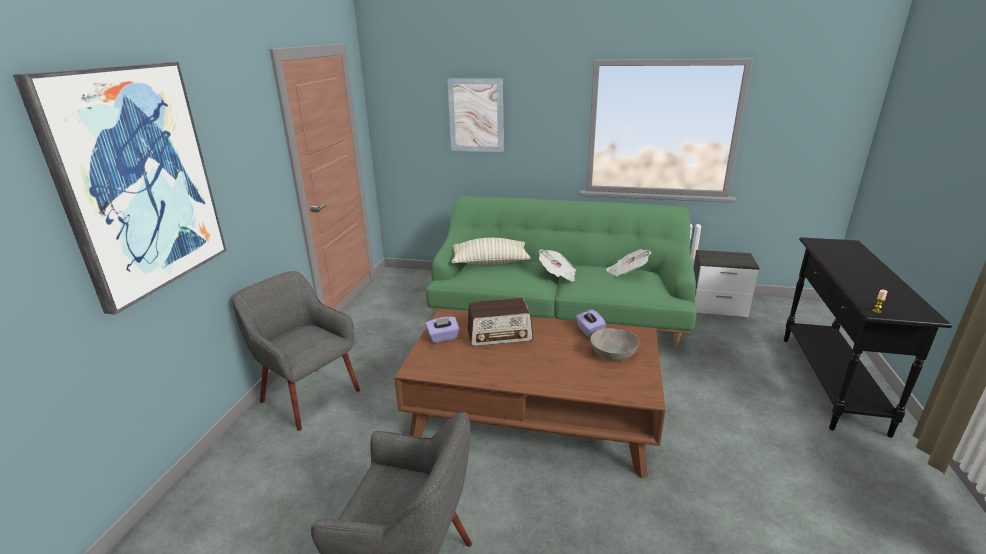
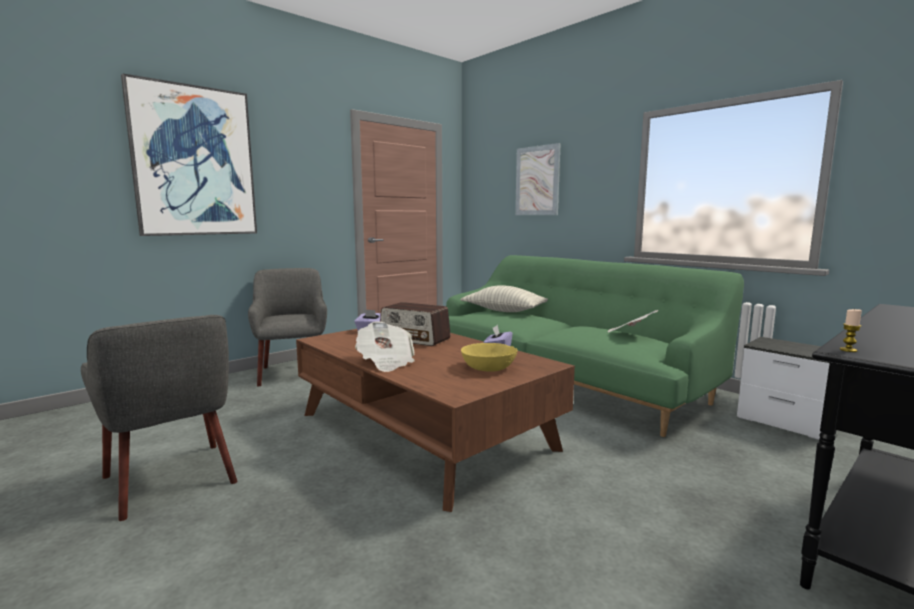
camera: 35 degrees right, 15 degrees down
newspaper [539,249,576,281] -> newspaper moved to [355,321,415,372]
grey bowl [590,328,639,361] -> yellow bowl [461,343,518,372]

